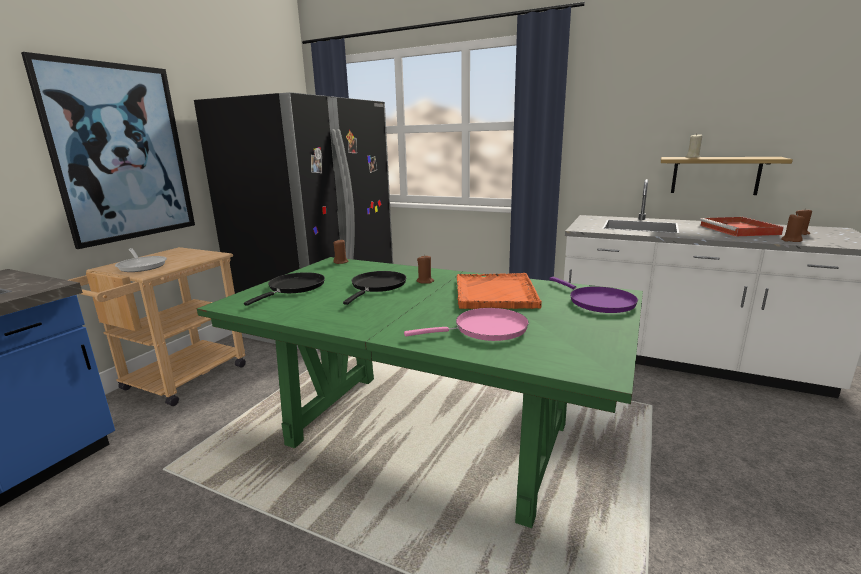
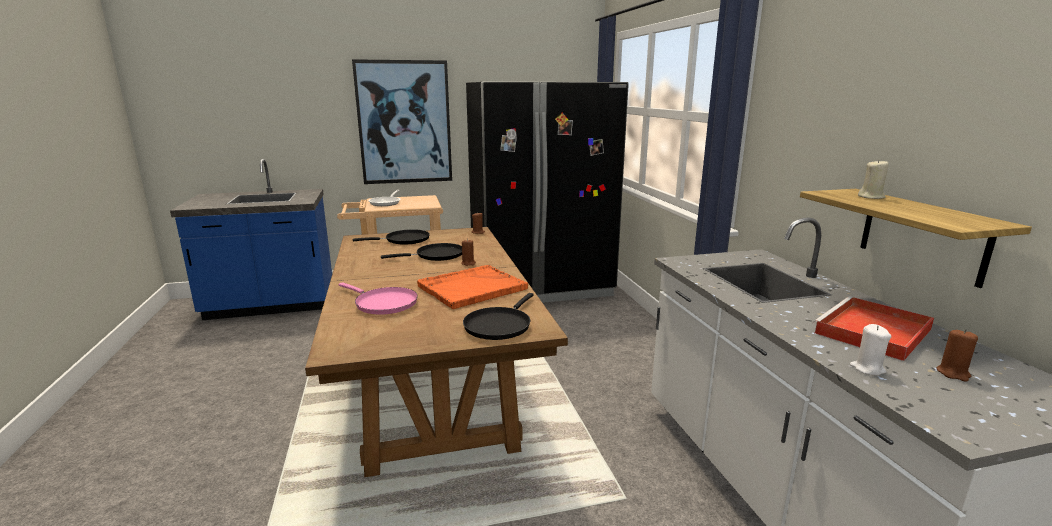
camera: 50 degrees right, 0 degrees up
green dining table [197,257,643,528] -> brown dining table [305,227,568,477]
purple frying pan [549,277,638,313] -> black frying pan [463,293,534,340]
brown candle [781,214,805,242] -> white candle [850,324,891,376]

